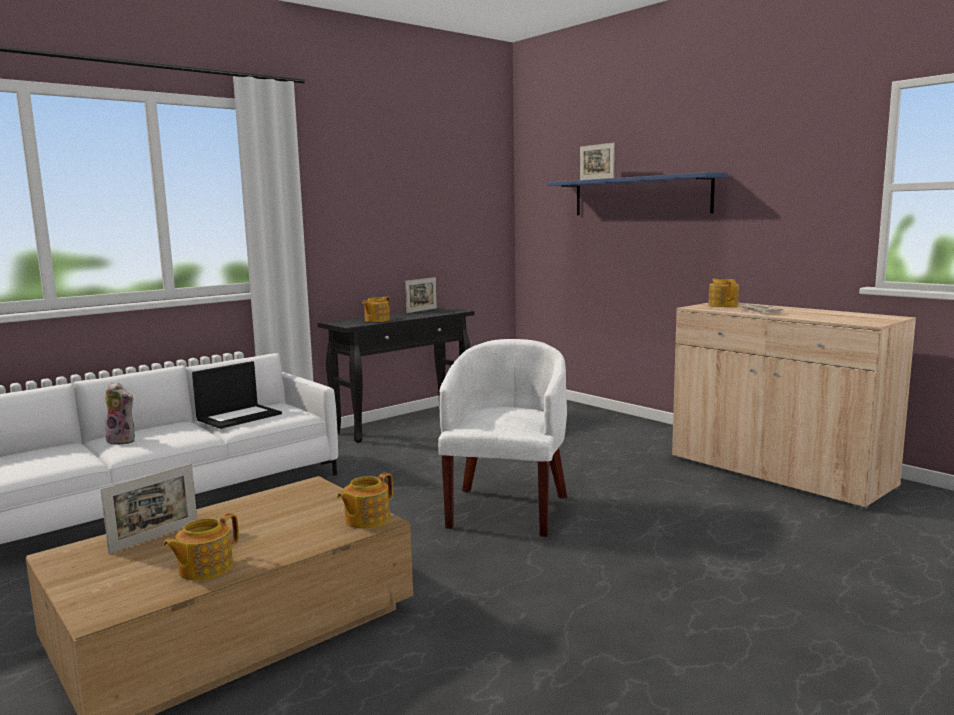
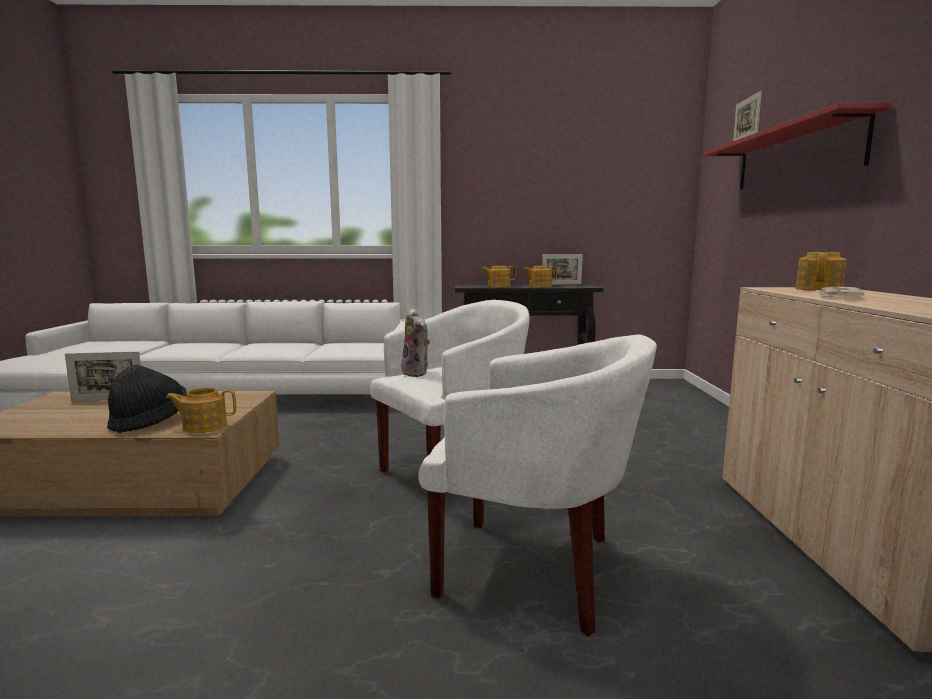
camera: 40 degrees right, 0 degrees up
plush toy [105,382,135,445] -> plush toy moved to [401,308,430,377]
teapot [163,513,239,581] -> teapot moved to [523,266,557,287]
laptop [192,361,282,429] -> none
blue shelf [548,172,728,215] -> red shelf [704,102,892,189]
none -> black hat [107,365,187,433]
none -> white armchair [419,334,657,637]

